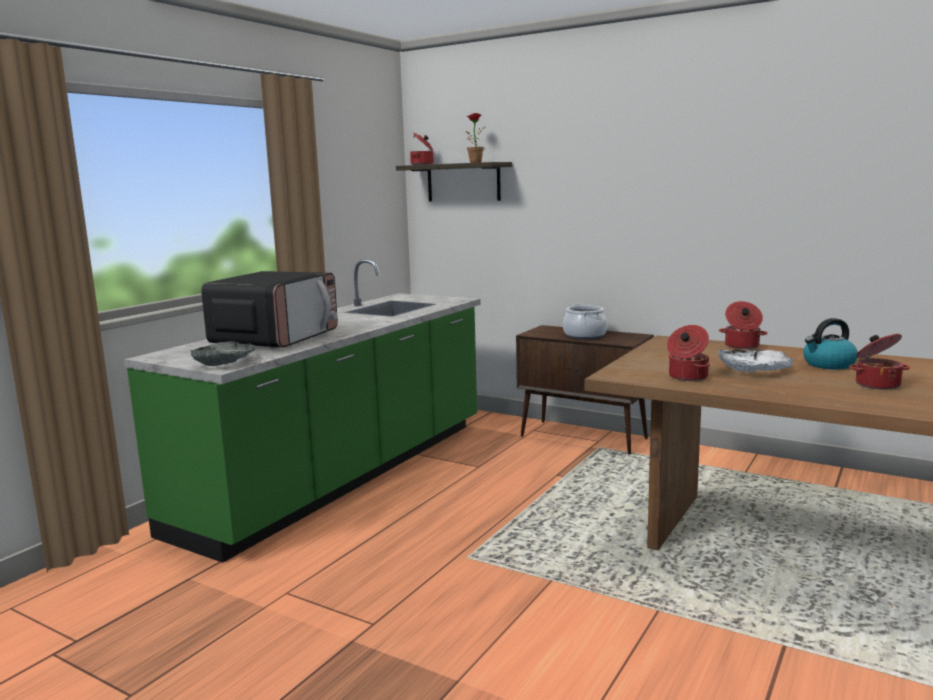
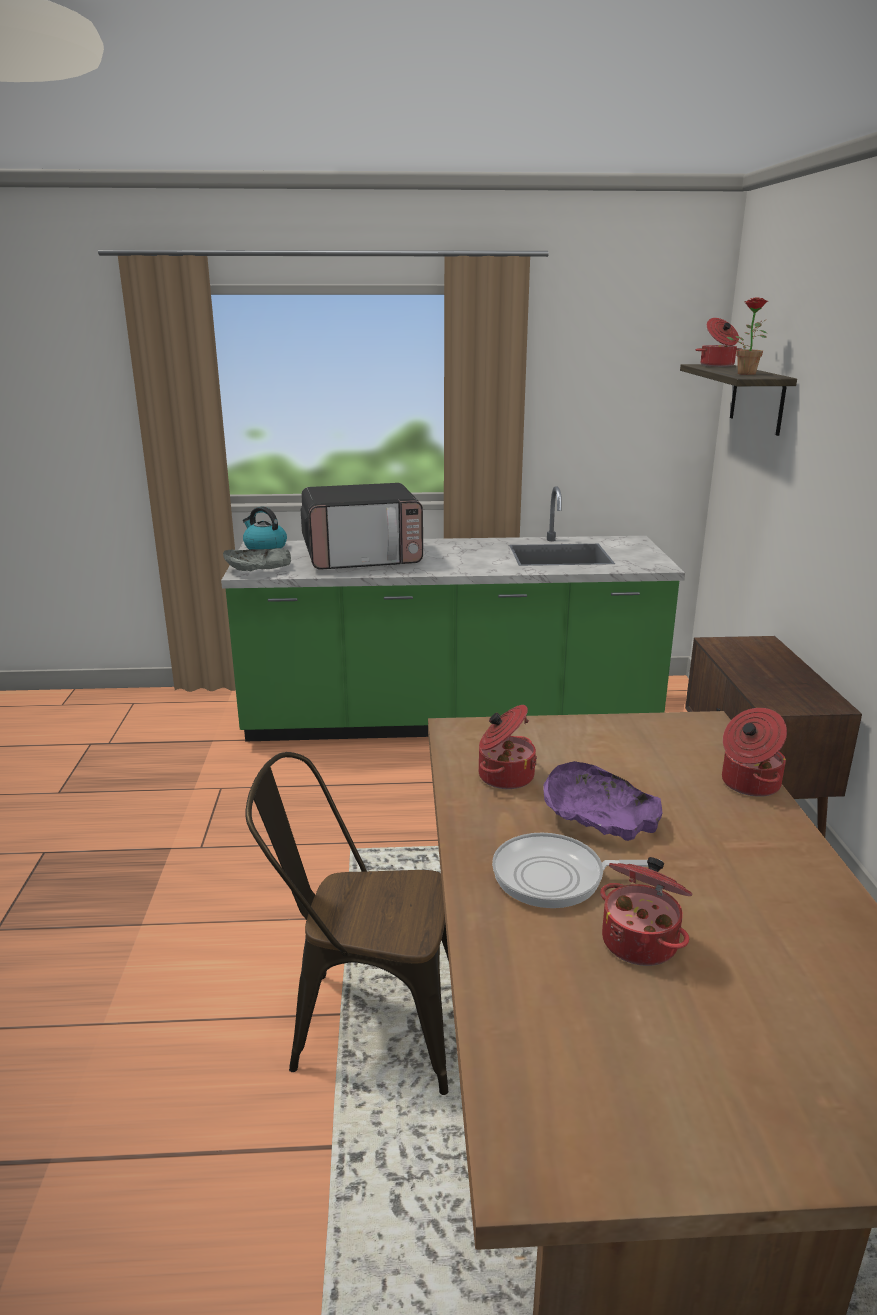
camera: 55 degrees right, 10 degrees up
cooking pot [563,304,608,339] -> none
white bowl [718,349,793,372] -> purple bowl [544,761,663,841]
kettle [803,318,858,369] -> kettle moved to [243,506,287,550]
none -> brown chair [246,752,449,1095]
none -> frying pan [492,833,648,908]

